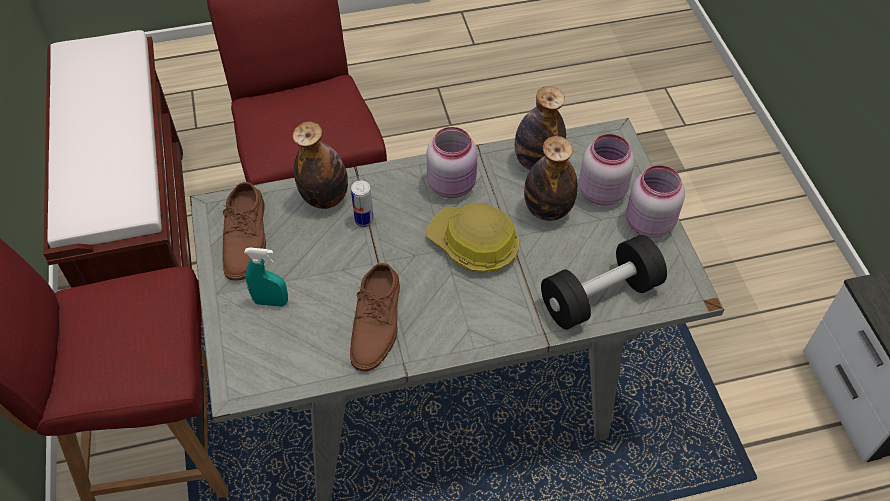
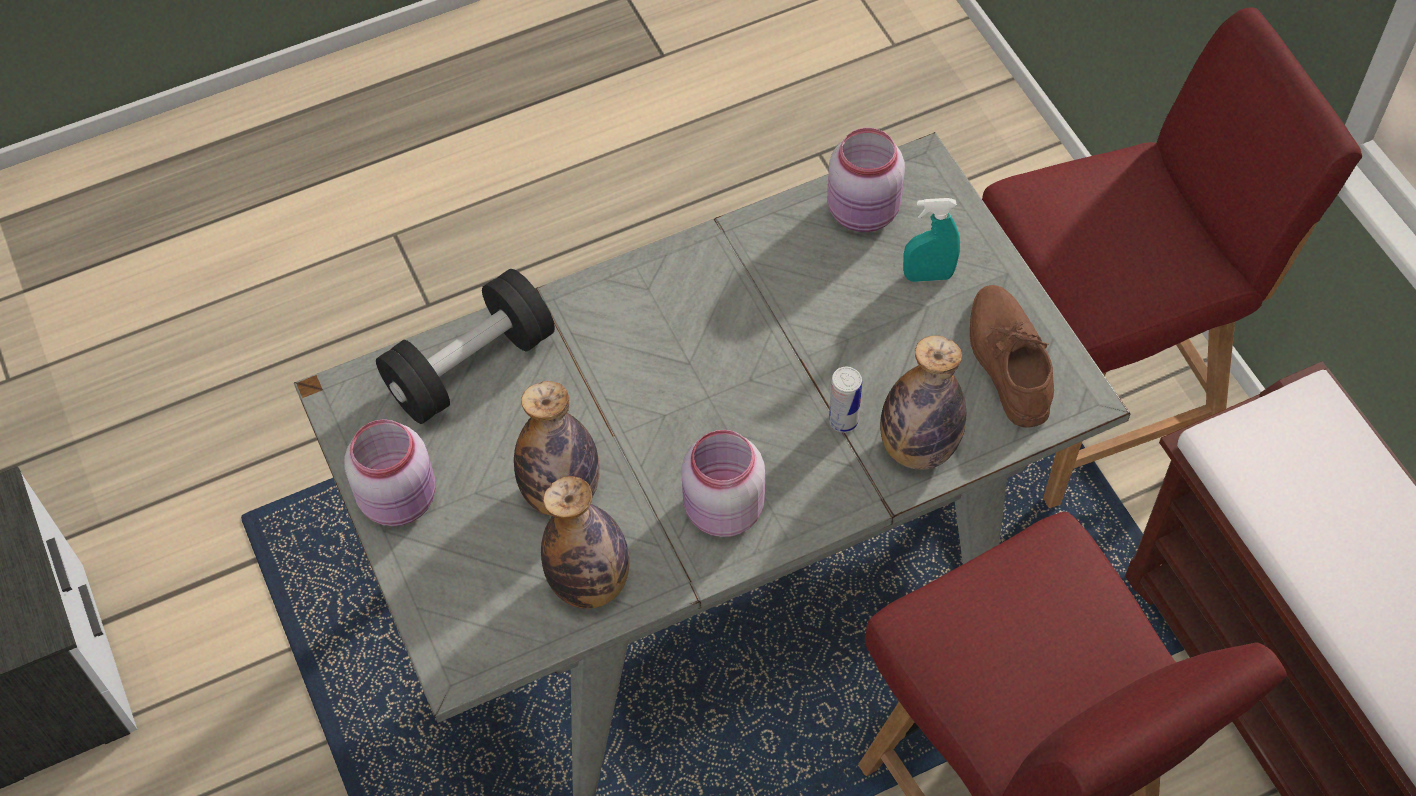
camera: 170 degrees right, 5 degrees up
brown shoe [350,263,400,371] -> none
hard hat [425,203,519,273] -> none
pink jar [579,134,634,206] -> pink jar moved to [827,128,905,232]

